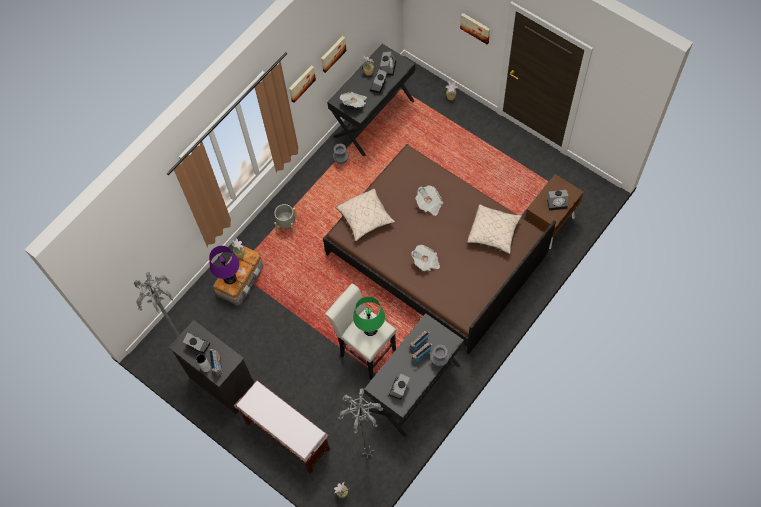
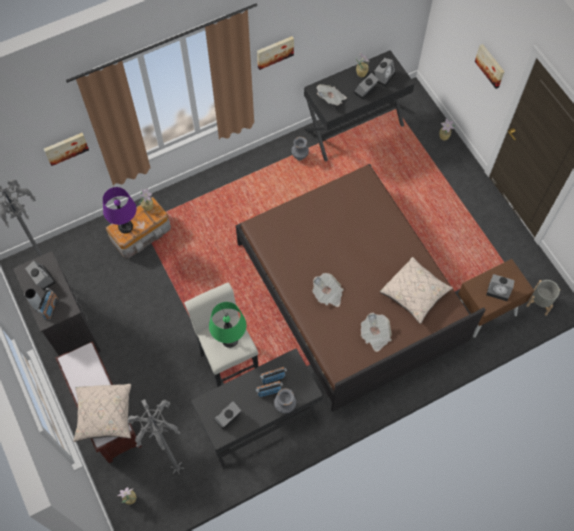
camera: 20 degrees right, 0 degrees up
grey planter [274,204,297,233] -> grey planter moved to [526,280,560,316]
picture [321,36,346,73] -> picture moved to [44,133,89,166]
beige pillow [336,189,395,241] -> beige pillow moved to [73,384,132,442]
newspaper [416,186,443,216] -> newspaper moved to [361,313,392,352]

